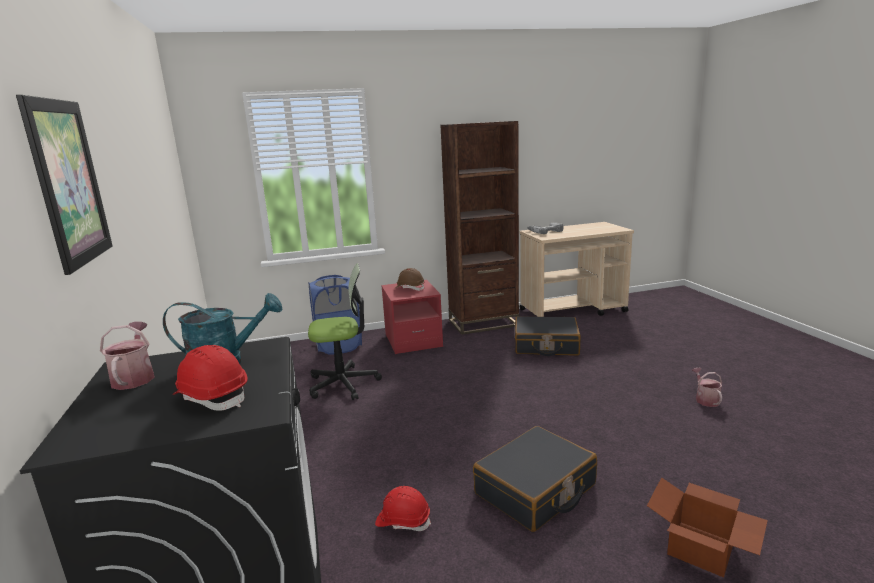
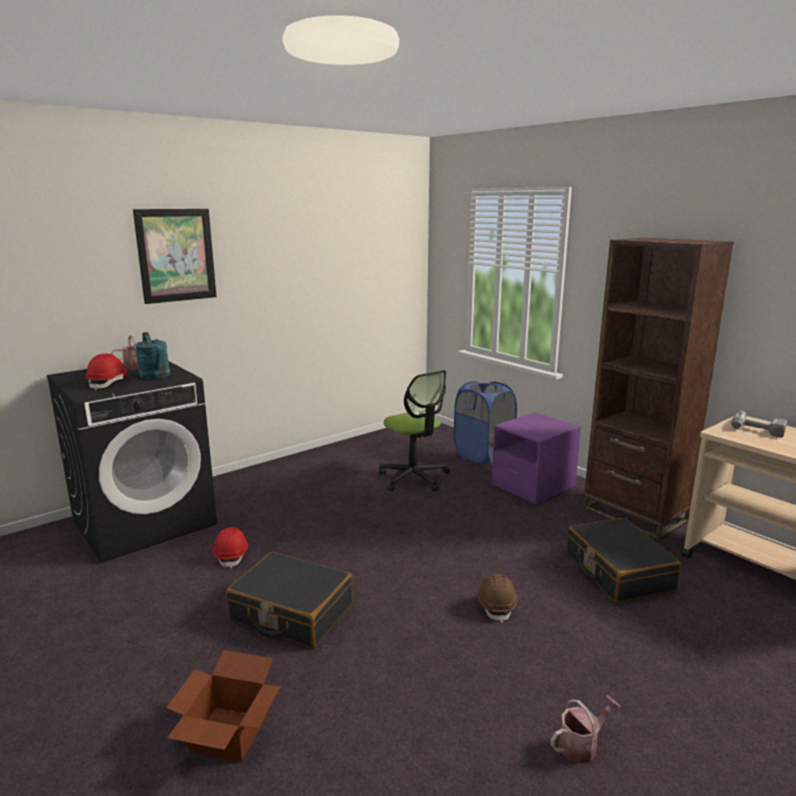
camera: 65 degrees right, 0 degrees up
red nightstand [381,280,443,354] -> purple nightstand [491,412,581,504]
brown hard hat [394,268,425,291] -> brown hard hat moved to [477,573,518,623]

